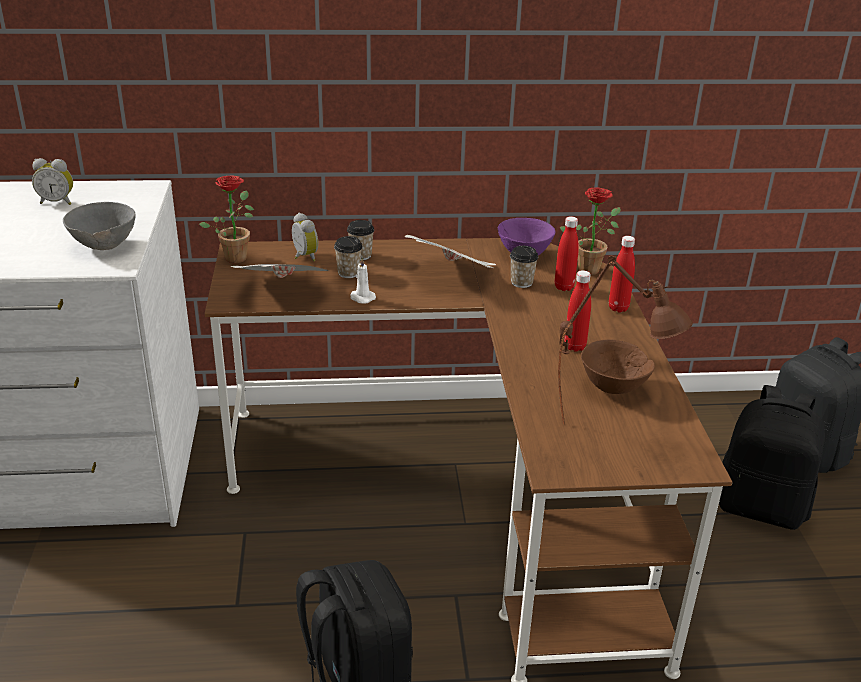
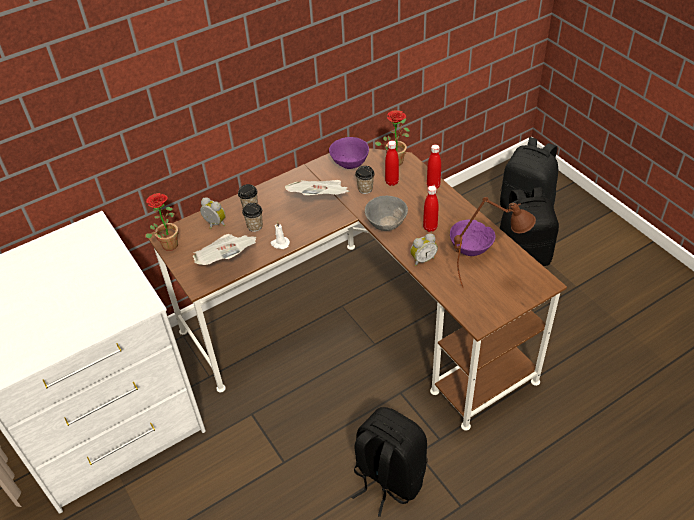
camera: 25 degrees left, 15 degrees up
alarm clock [32,158,73,205] -> alarm clock moved to [410,233,438,266]
grey bowl [63,202,135,250] -> grey bowl moved to [365,196,408,231]
brown bowl [581,339,655,394] -> purple bowl [450,219,496,256]

